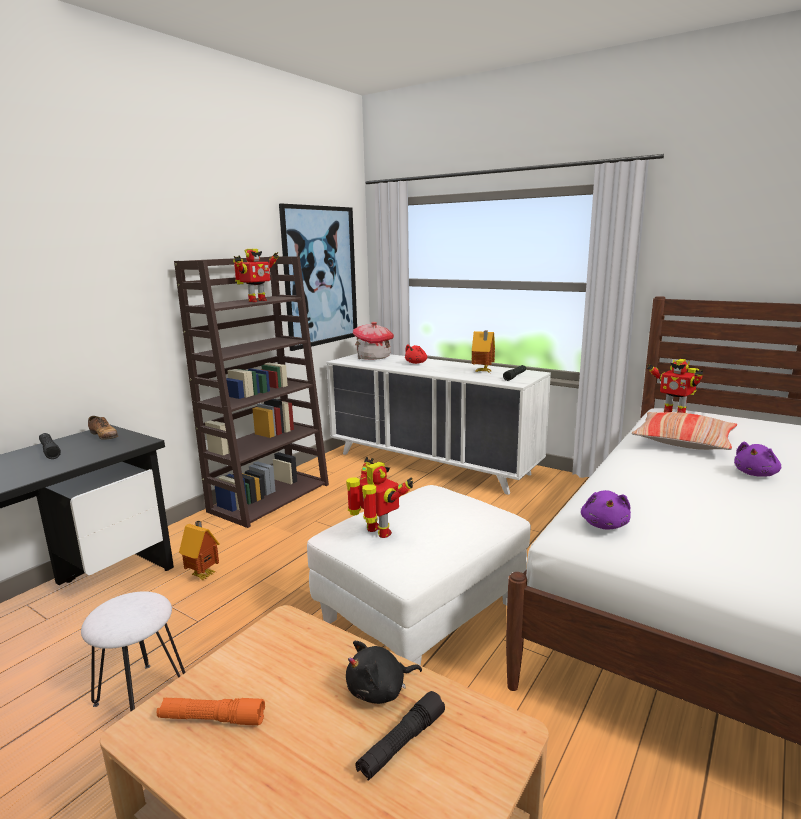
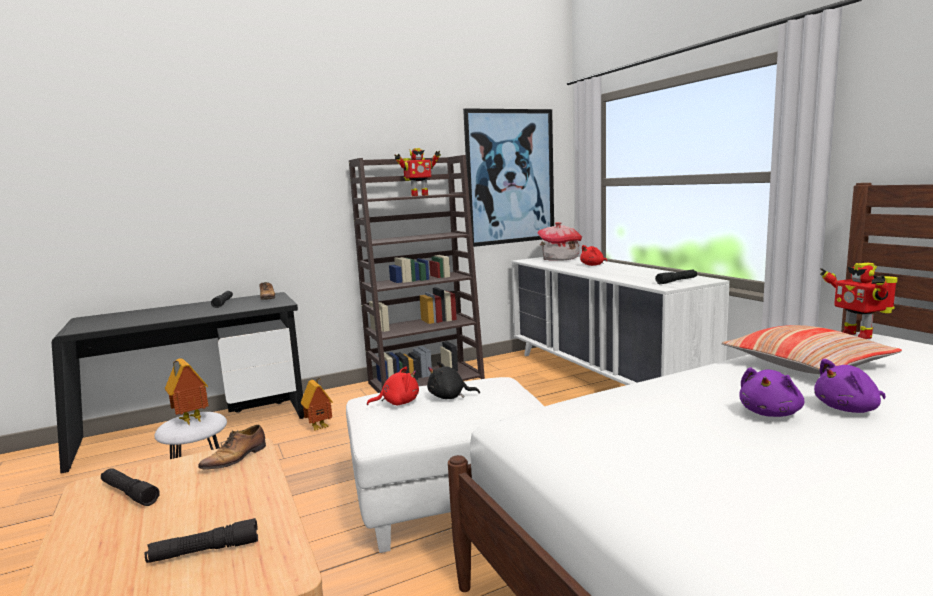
camera: 30 degrees right, 5 degrees down
orange flashlight [157,698,265,725] -> black flashlight [101,468,160,506]
toy robot [346,457,413,538] -> red plush toy [367,366,419,406]
black plush toy [346,641,422,704] -> black plush toy moved to [427,361,480,399]
toy house [472,331,495,373] -> toy house moved to [165,359,209,426]
purple plush toy [581,490,631,529] -> purple plush toy moved to [739,367,805,417]
none -> shoe [198,424,266,470]

